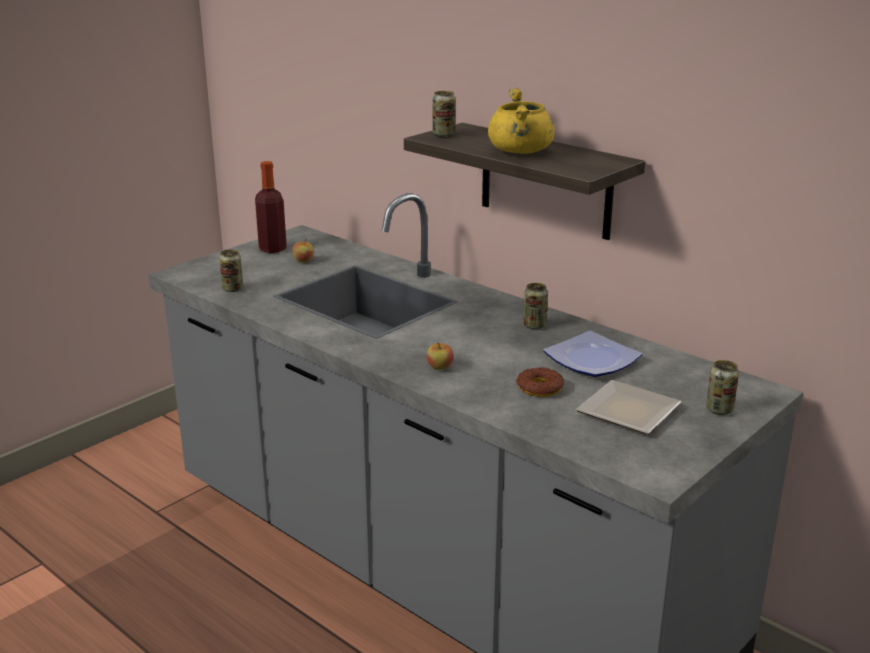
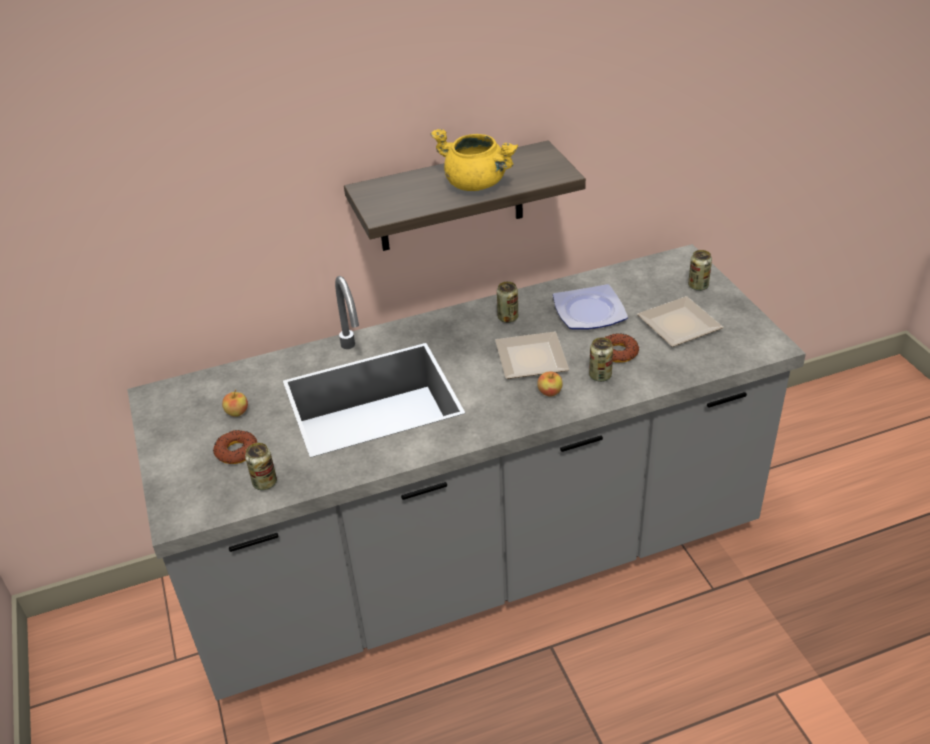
camera: 60 degrees left, 15 degrees up
bottle [255,161,287,253] -> none
can [433,91,456,137] -> can moved to [589,337,613,382]
none -> donut [213,430,257,464]
none -> plate [495,332,569,379]

